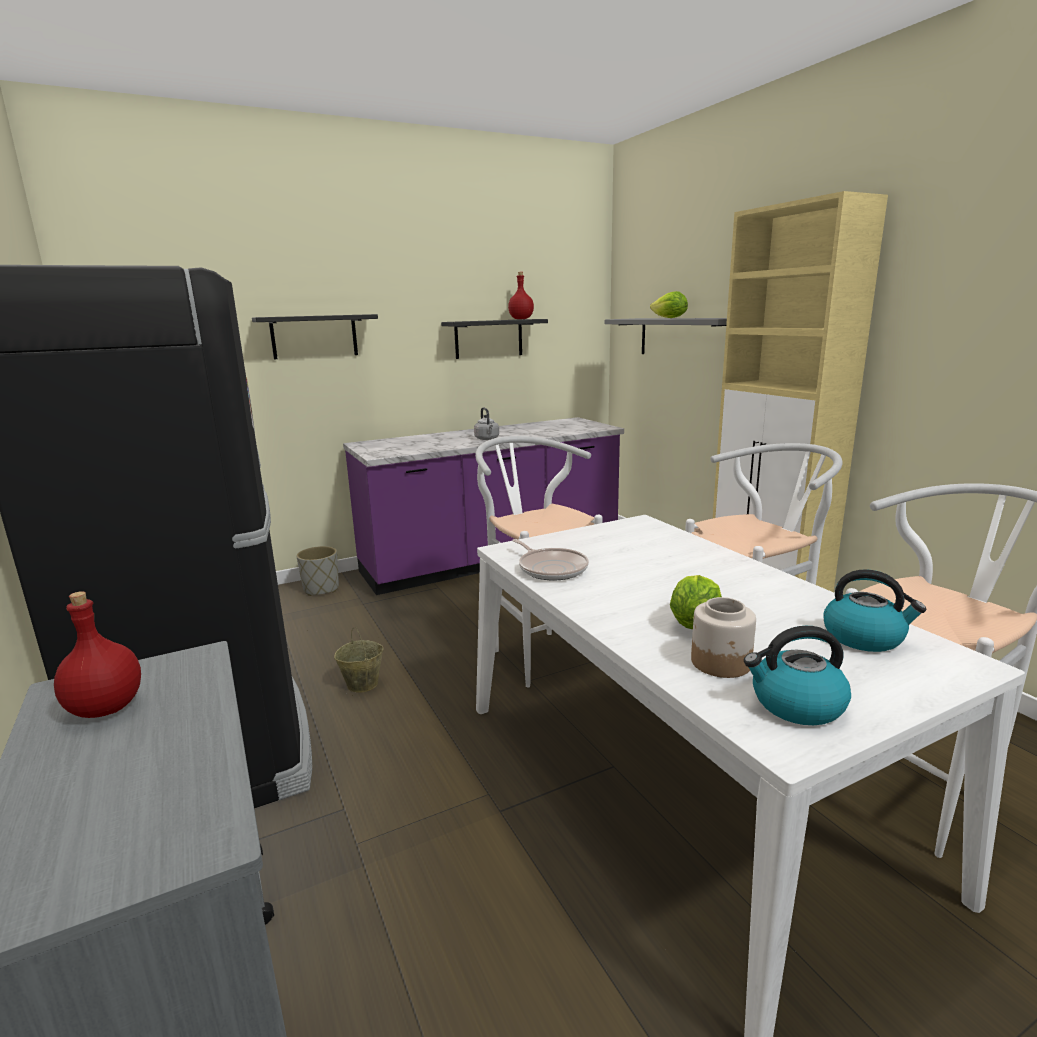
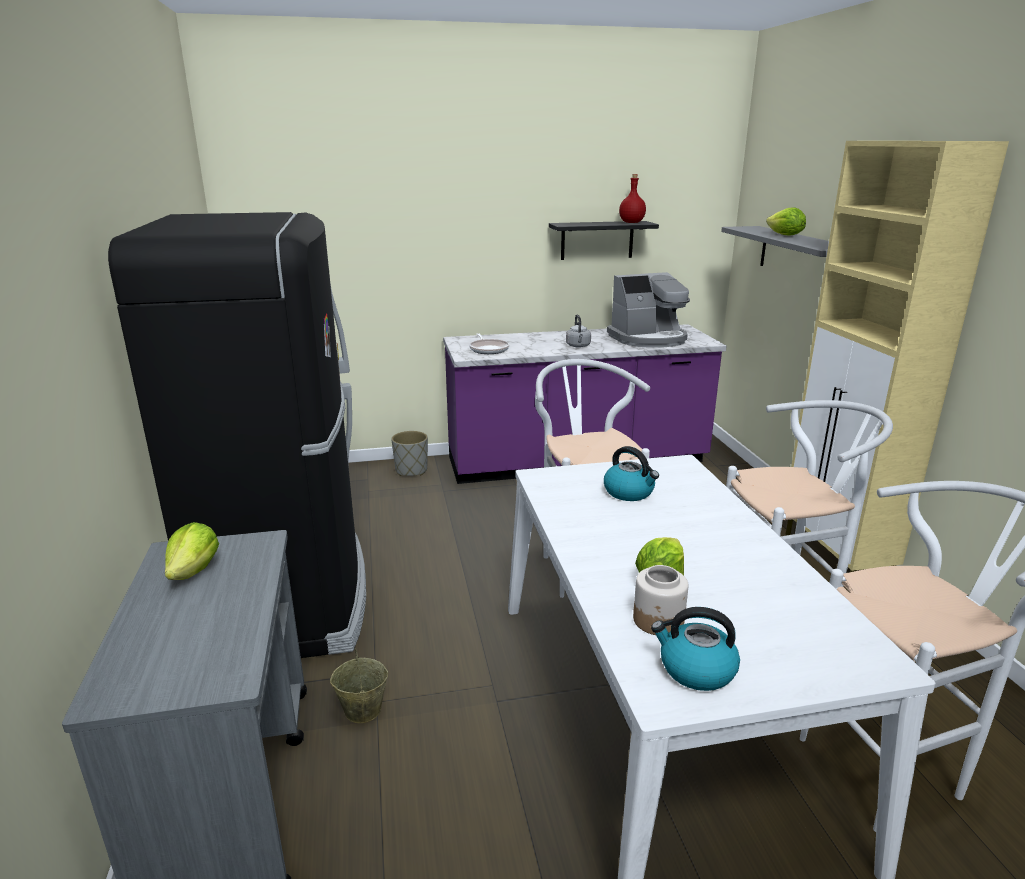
camera: 15 degrees right, 5 degrees up
red bottle [54,591,141,718] -> lettuce [165,522,219,580]
black shelf [252,314,378,359] -> none
beige bucket [334,627,384,693] -> beige bucket moved to [330,648,388,723]
frying pan [512,539,589,580] -> frying pan moved to [469,333,509,354]
kettle [823,569,927,652] -> kettle moved to [604,446,659,501]
none -> coffee machine [607,272,690,348]

